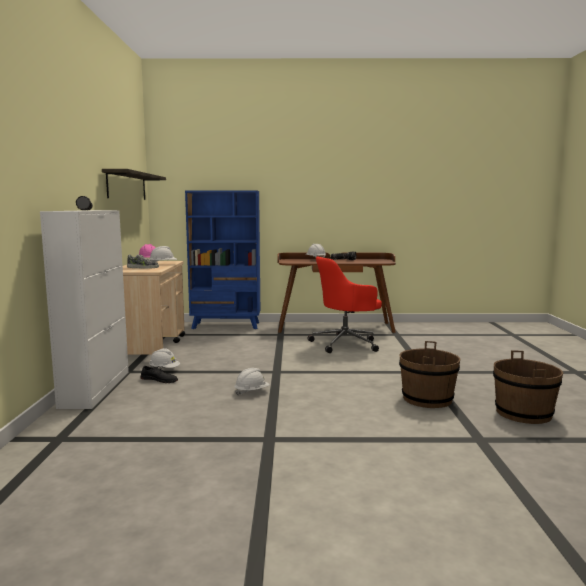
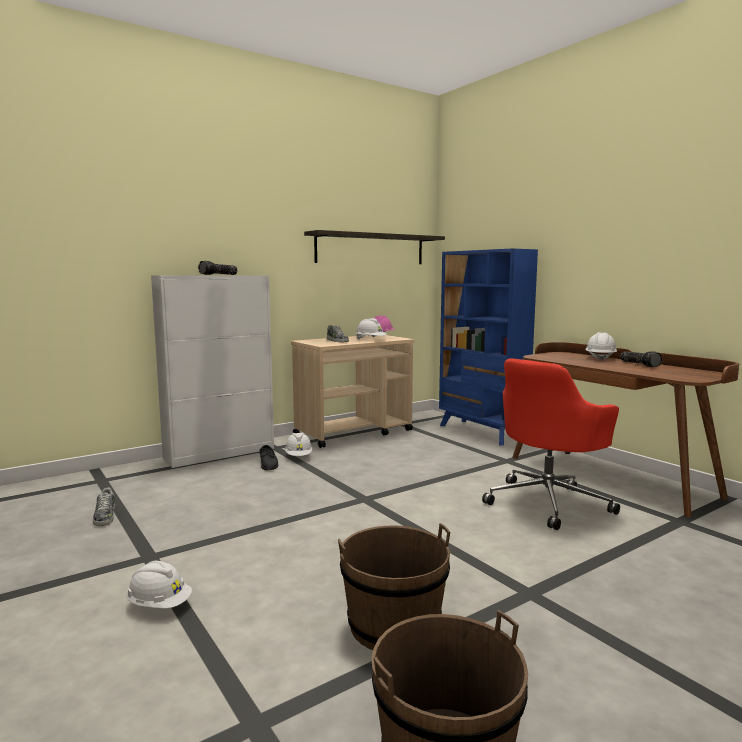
camera: 55 degrees right, 0 degrees up
white hard hat [234,368,270,395] -> white hard hat moved to [127,561,192,609]
red office chair [308,257,382,353] -> red office chair turned 75 degrees counterclockwise [482,358,620,530]
none -> shoe [93,488,115,526]

